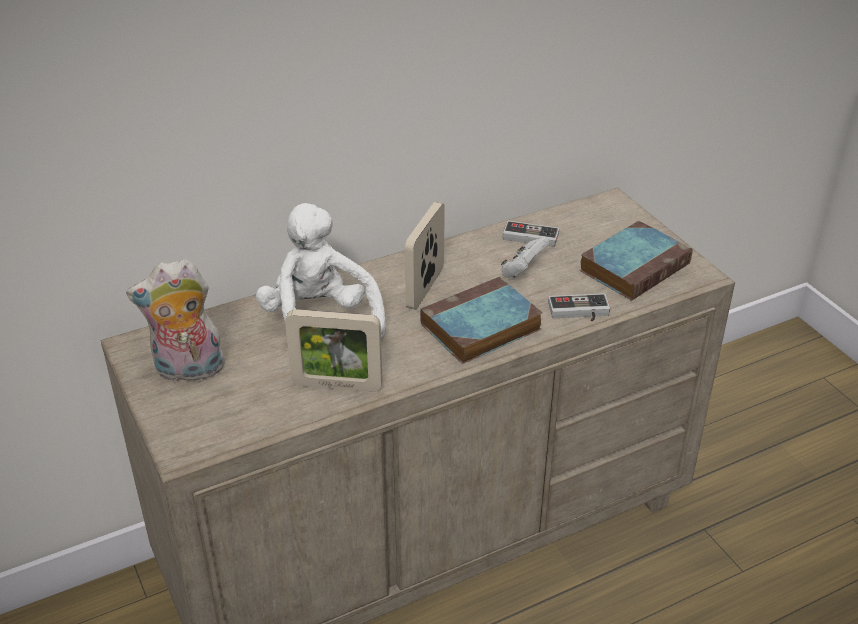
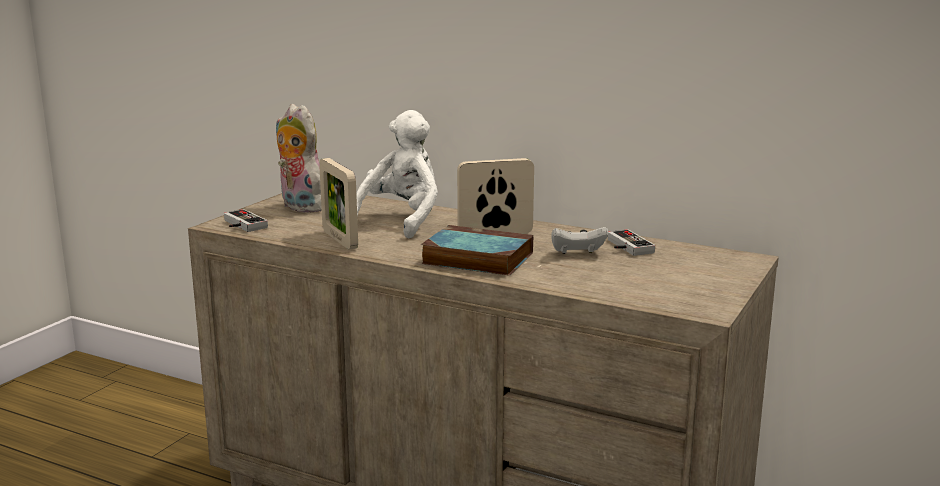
camera: 55 degrees right, 20 degrees down
game controller [548,293,610,322] -> game controller moved to [224,209,268,232]
book [579,221,693,301] -> none

